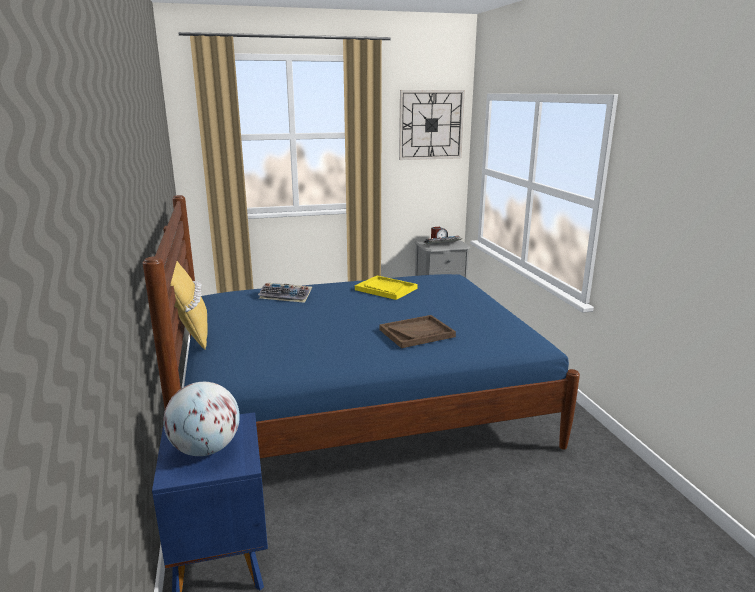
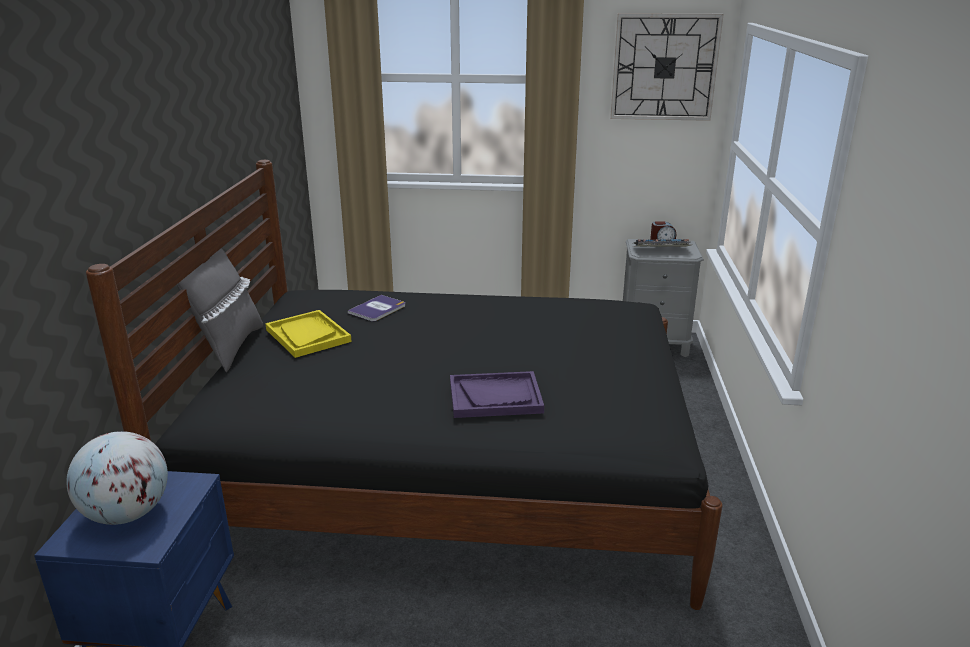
camera: 20 degrees right, 5 degrees up
blue bed [143,195,580,458] -> black bed [86,160,722,610]
yellow pillow [170,261,208,349] -> grey pillow [177,249,263,373]
keyboard [258,283,312,303] -> book [348,295,405,321]
yellow tray [355,276,418,300] -> yellow tray moved to [265,310,352,358]
brown tray [379,315,456,348] -> purple tray [450,371,544,418]

